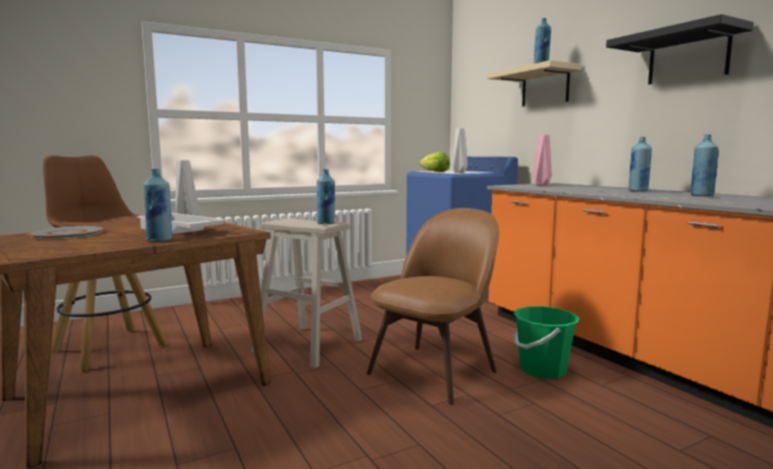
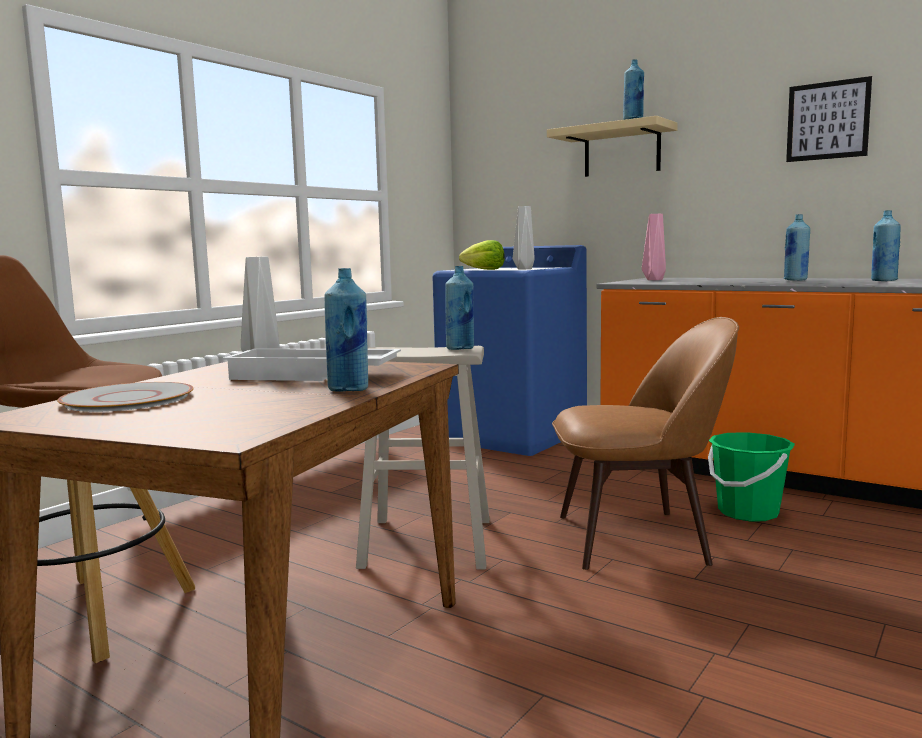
camera: 25 degrees left, 0 degrees up
brown chair [367,208,499,405] -> brown chair turned 75 degrees clockwise [552,317,739,570]
black shelf [606,14,754,84] -> picture [786,76,872,162]

